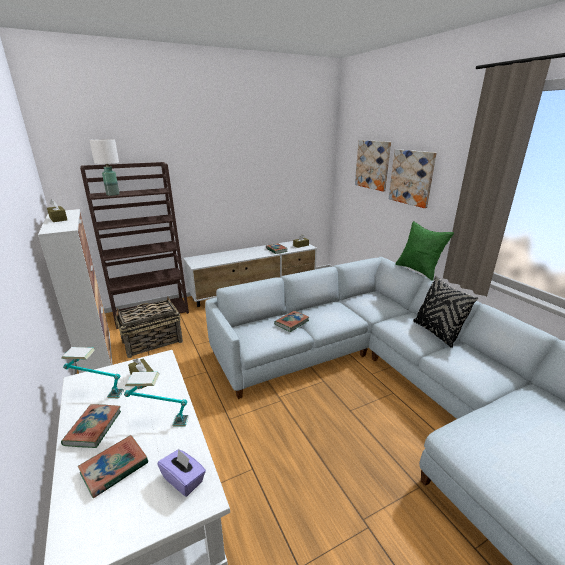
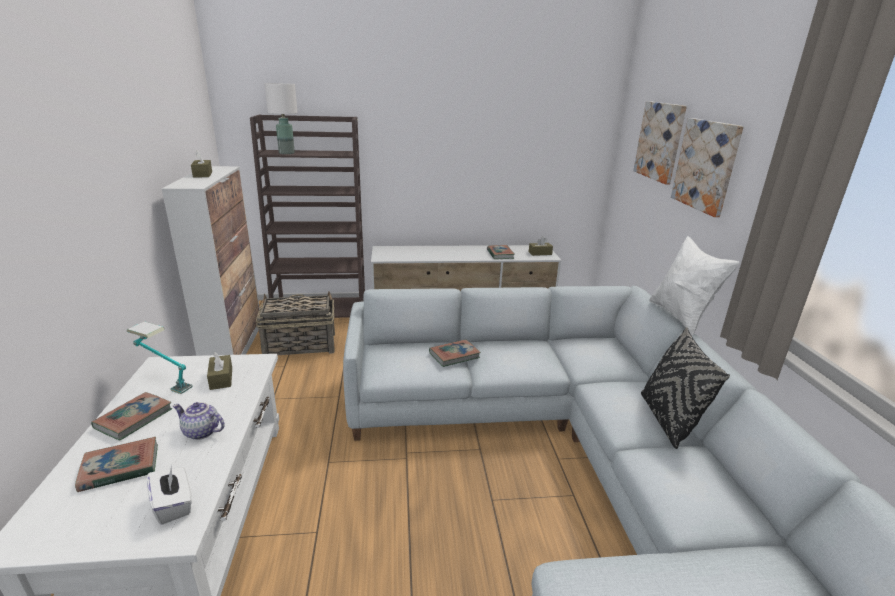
camera: 20 degrees right, 0 degrees up
table lamp [124,372,189,427] -> teapot [173,402,225,440]
purple tissue box [157,449,206,497] -> white tissue box [147,465,192,525]
green pillow [395,221,454,281] -> white pillow [649,236,740,336]

